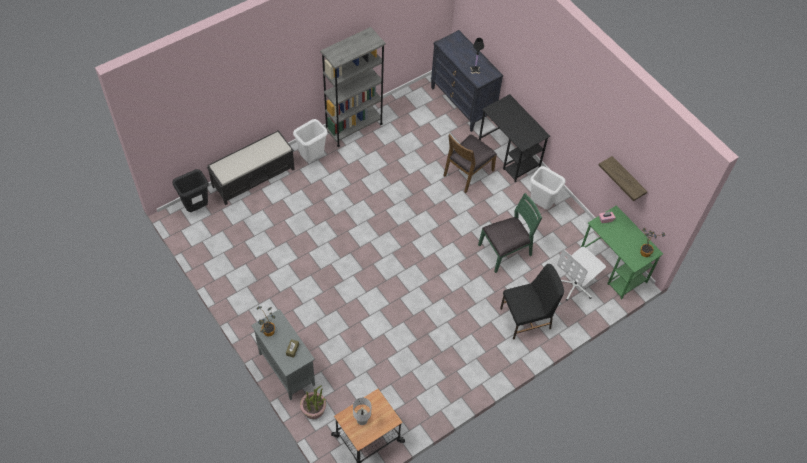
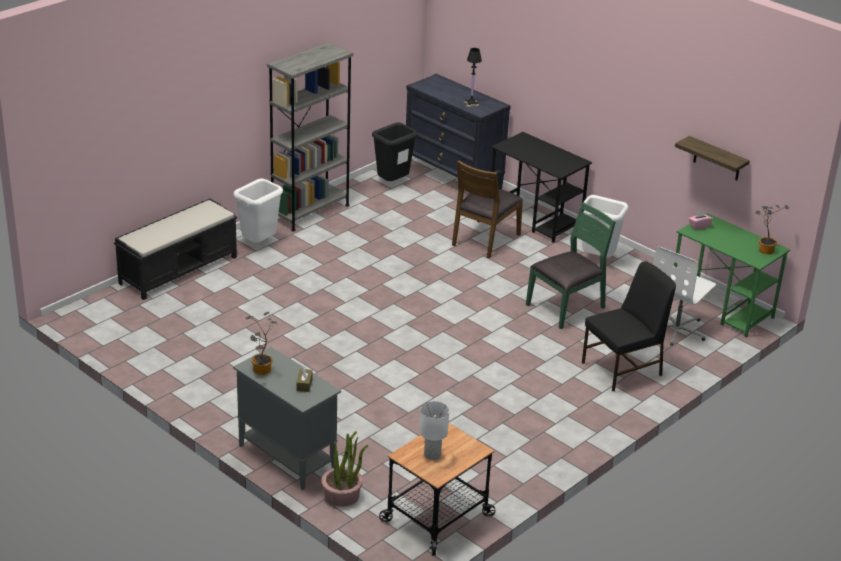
camera: 10 degrees left, 25 degrees down
black trash can [173,169,209,212] -> black trash can moved to [372,122,418,181]

